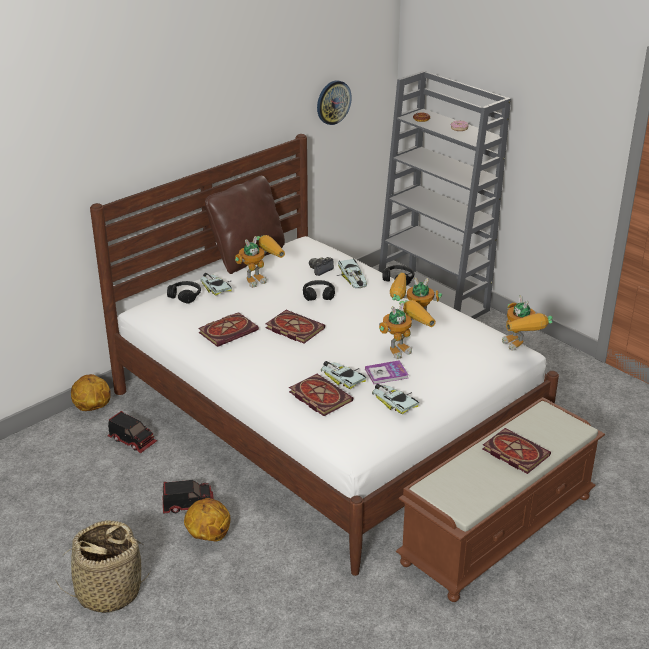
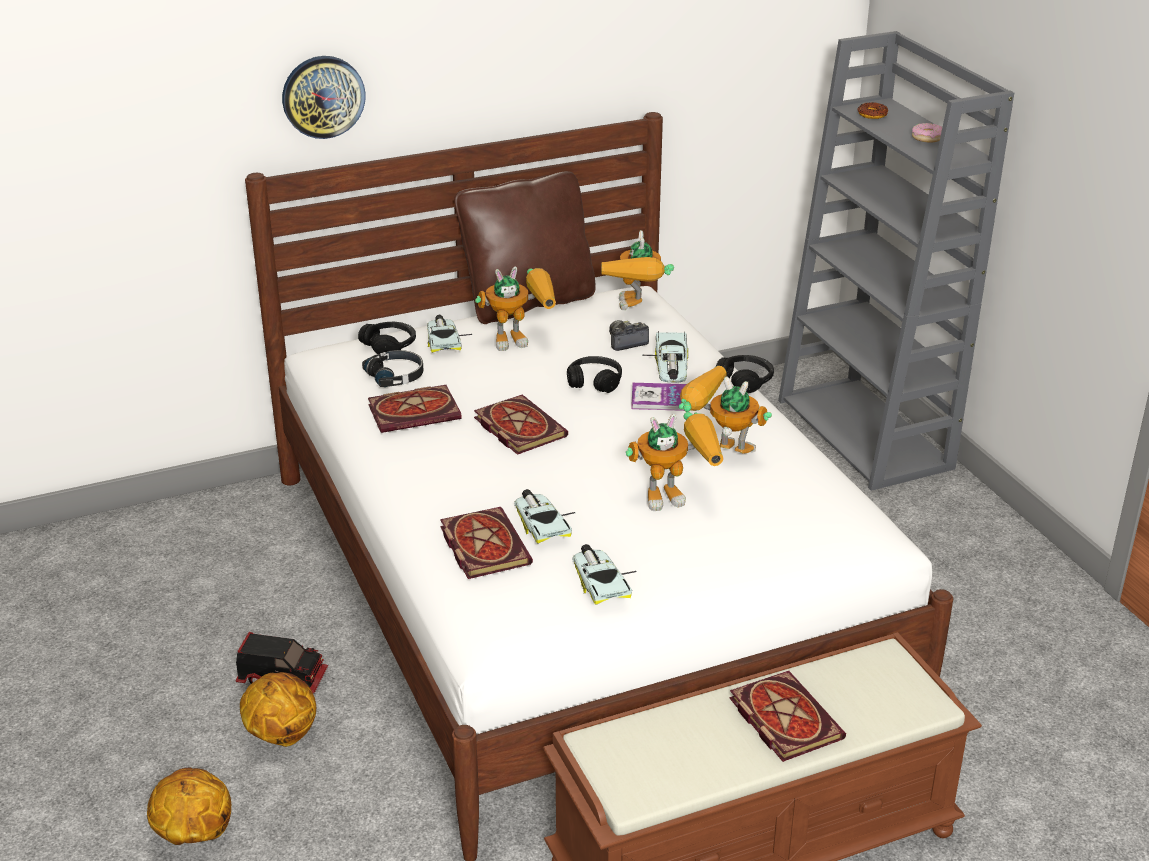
camera: 20 degrees right, 0 degrees up
basket [55,520,150,613] -> none
basketball [71,374,111,411] -> basketball moved to [147,768,231,845]
toy truck [107,411,157,453] -> none
wall clock [317,80,352,125] -> wall clock moved to [282,56,366,139]
book [365,360,409,384] -> book moved to [631,383,686,411]
toy robot [502,295,553,351] -> toy robot moved to [601,230,674,310]
none -> black headphones [362,350,423,387]

